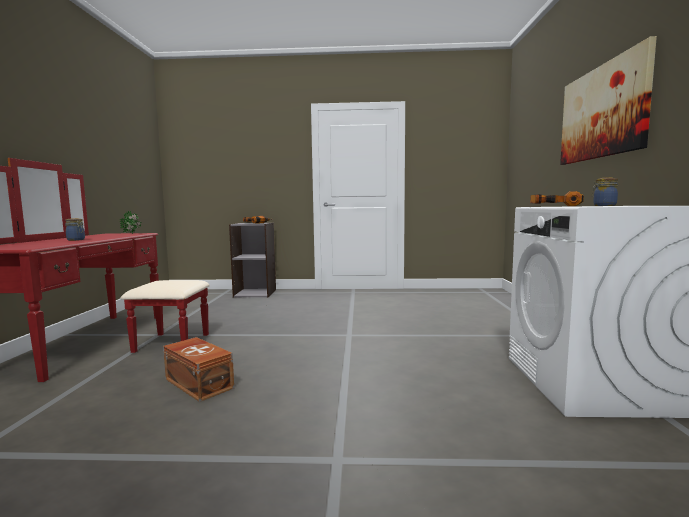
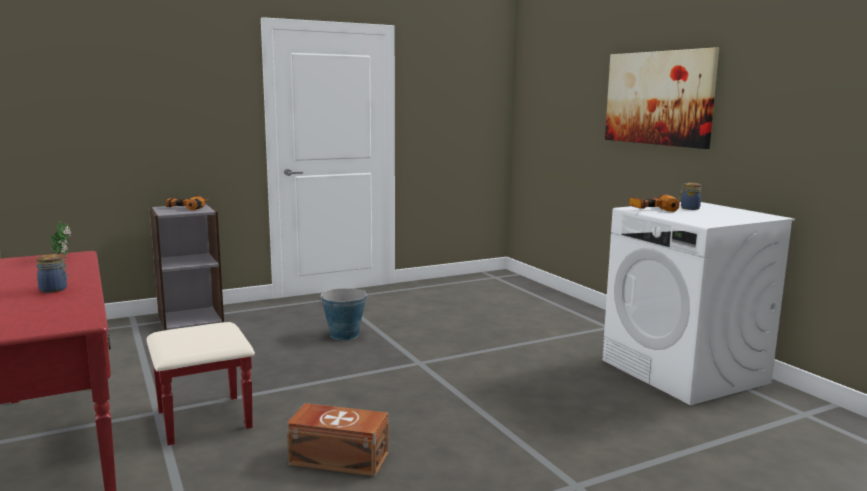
camera: 30 degrees left, 5 degrees up
none -> bucket [319,288,367,340]

